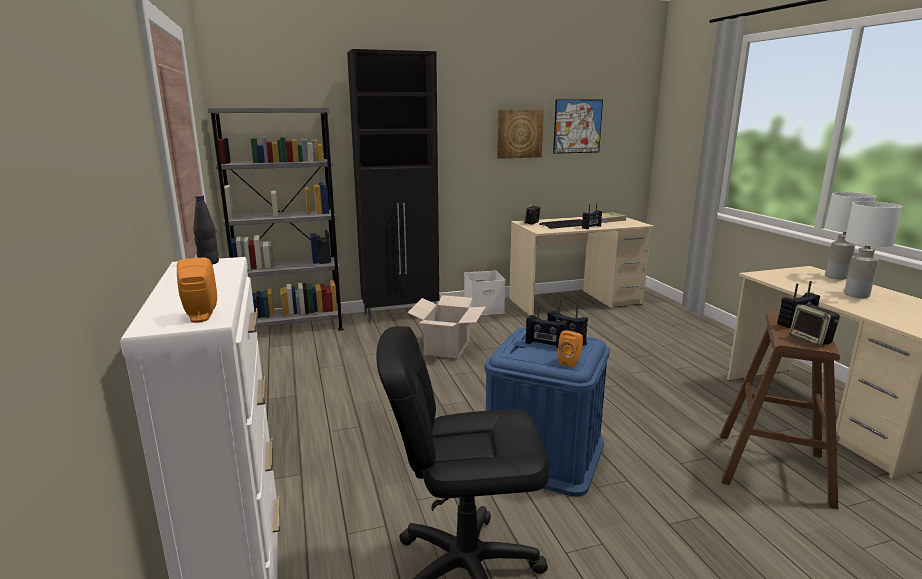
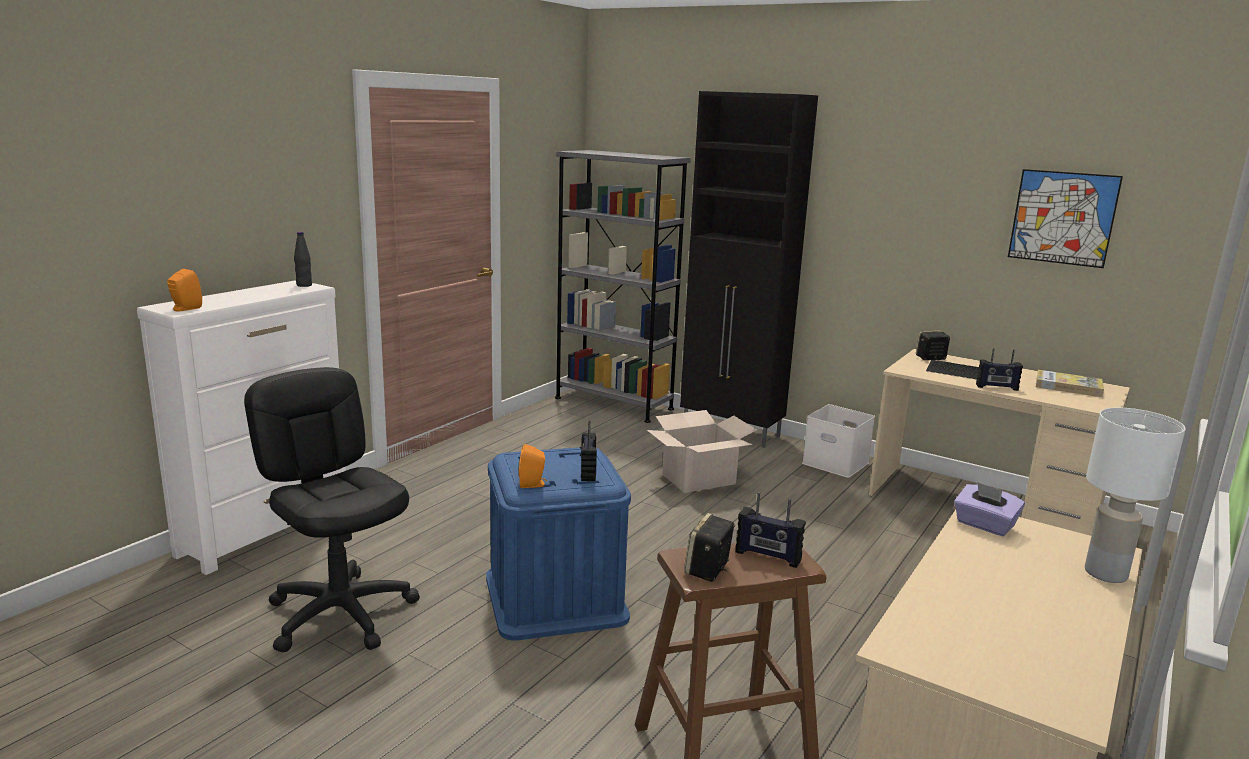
camera: 50 degrees right, 0 degrees up
picture [497,109,544,159] -> none
radio [525,304,568,347] -> none
white table lamp [844,201,903,298] -> none
none -> purple tissue box [954,482,1025,536]

